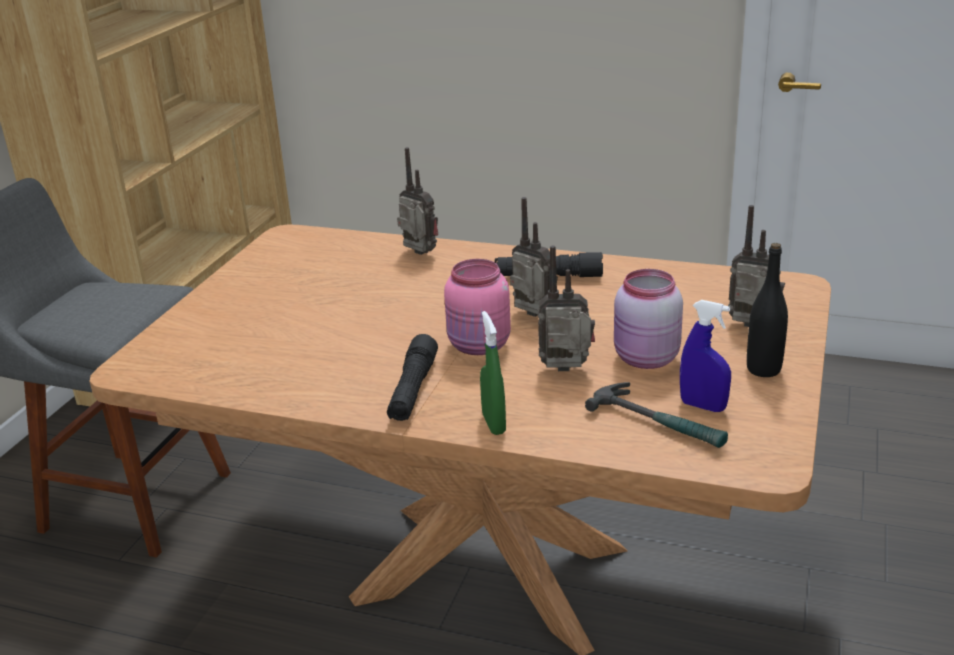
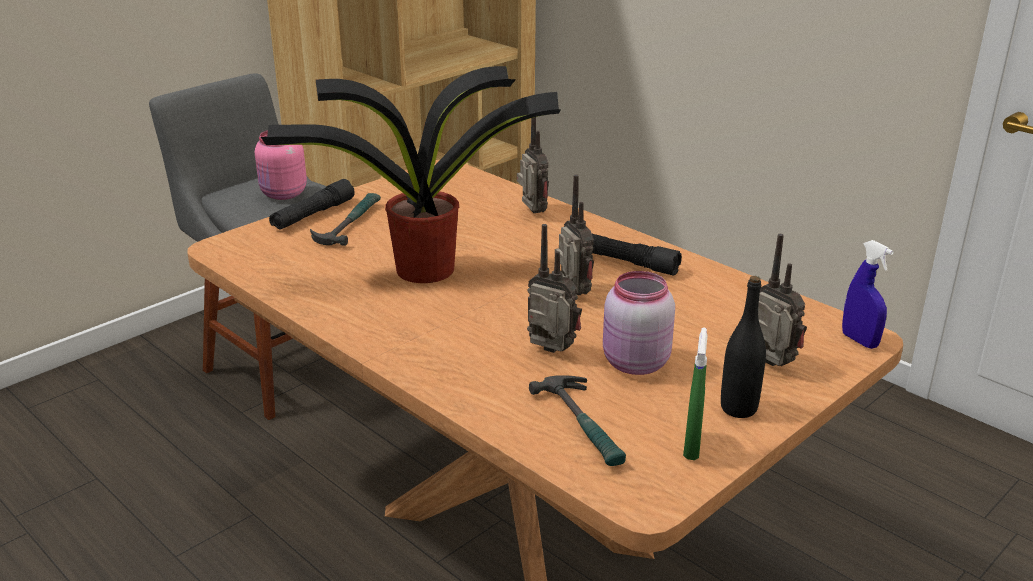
camera: 25 degrees right, 0 degrees up
black flashlight [387,334,438,421] -> black flashlight moved to [269,179,355,229]
pink jar [444,259,511,355] -> pink jar moved to [255,130,307,200]
green spray bottle [480,311,506,435] -> green spray bottle moved to [683,328,708,460]
blue spray bottle [680,300,731,412] -> blue spray bottle moved to [842,240,894,349]
none -> potted plant [261,66,561,283]
none -> hammer [310,193,381,246]

